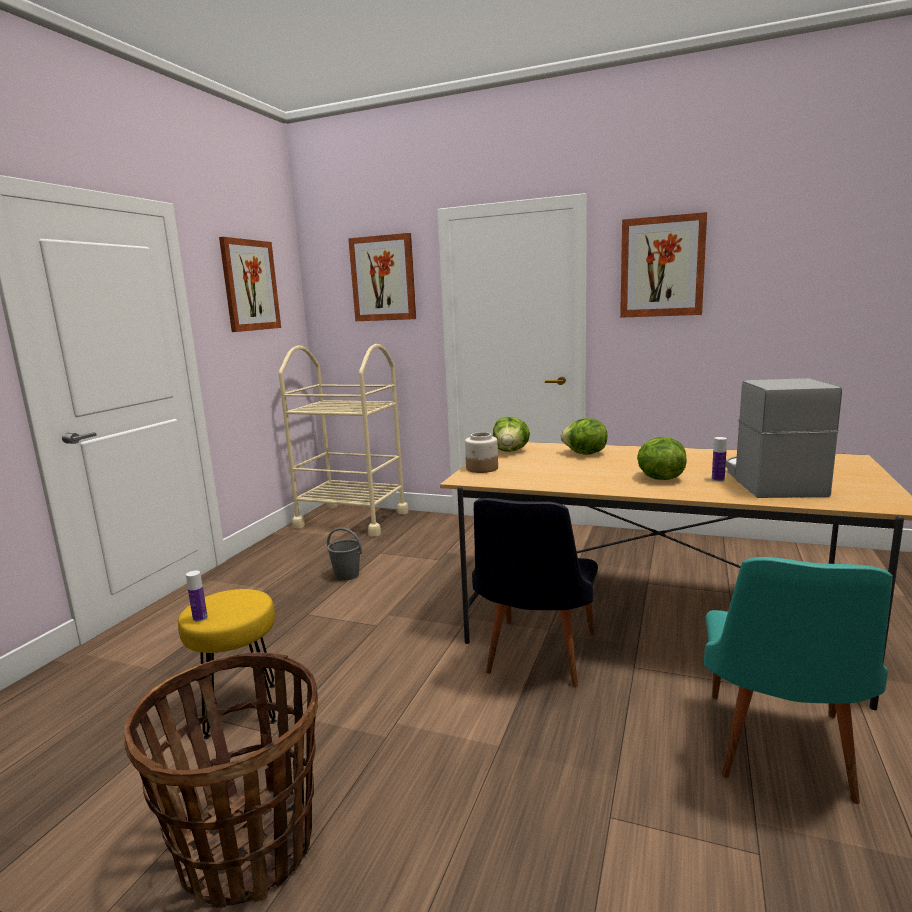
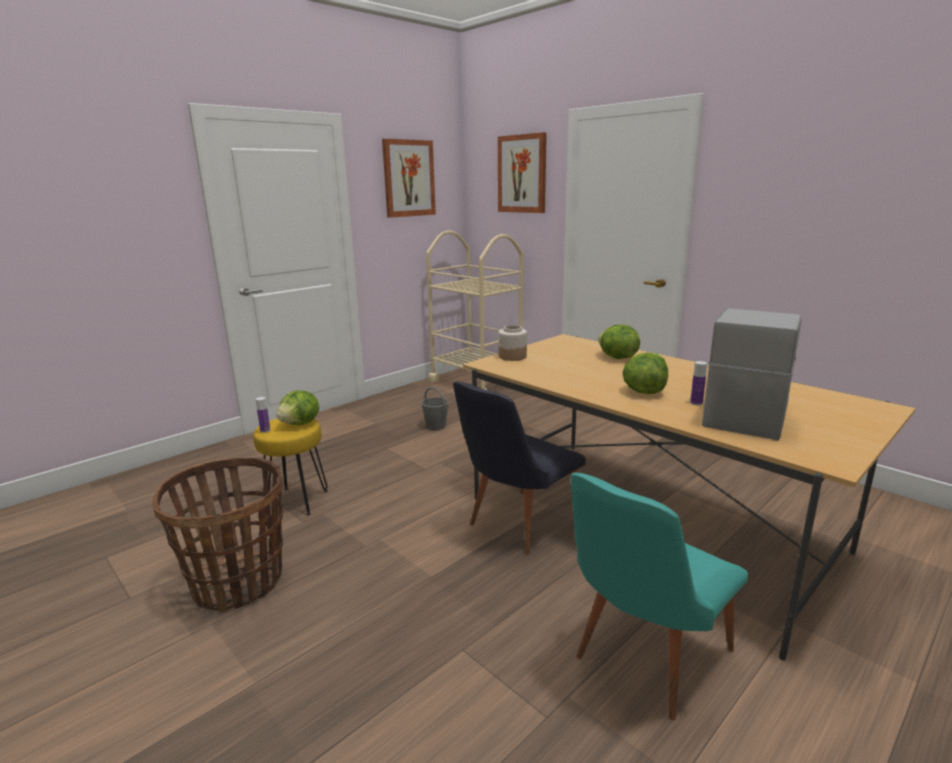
camera: 25 degrees right, 5 degrees up
lettuce [493,417,530,452] -> lettuce moved to [276,391,319,425]
picture [620,212,707,318] -> none

